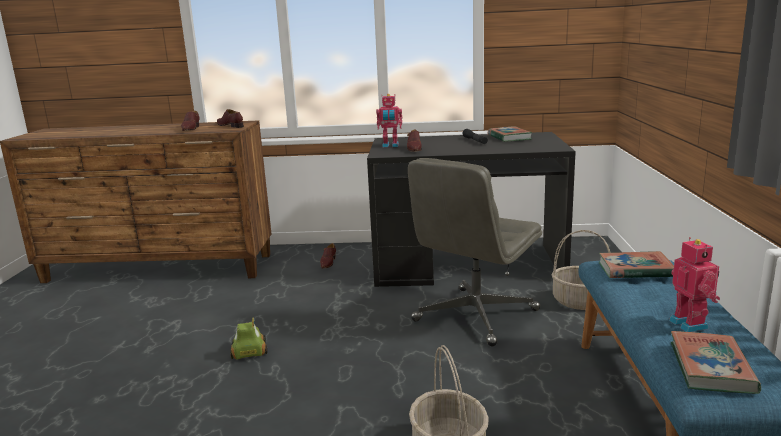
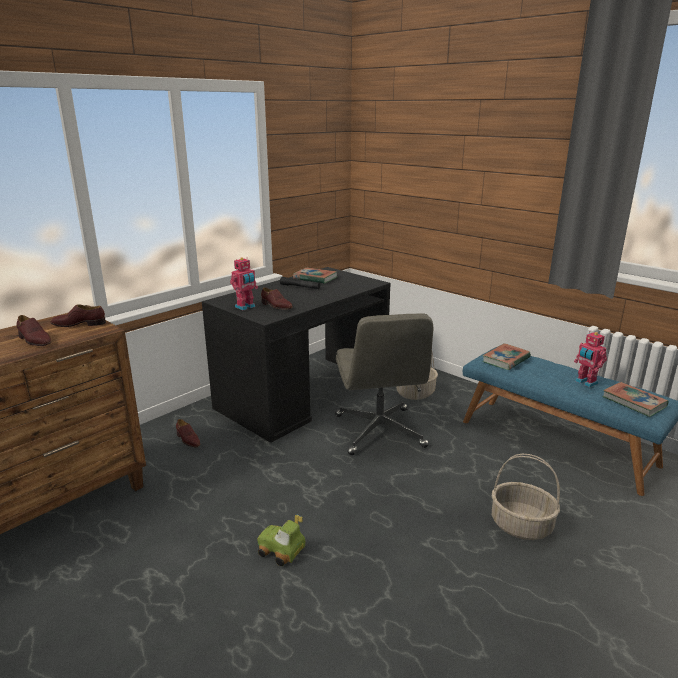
camera: 50 degrees left, 5 degrees up
toy robot [669,237,720,332] -> toy robot turned 150 degrees counterclockwise [574,331,607,387]

